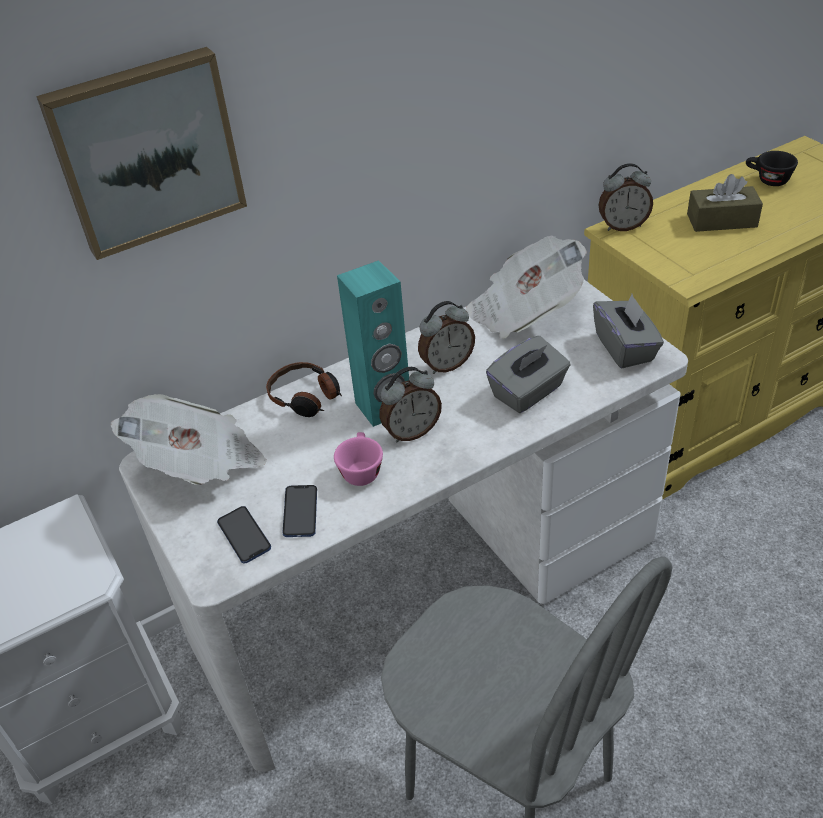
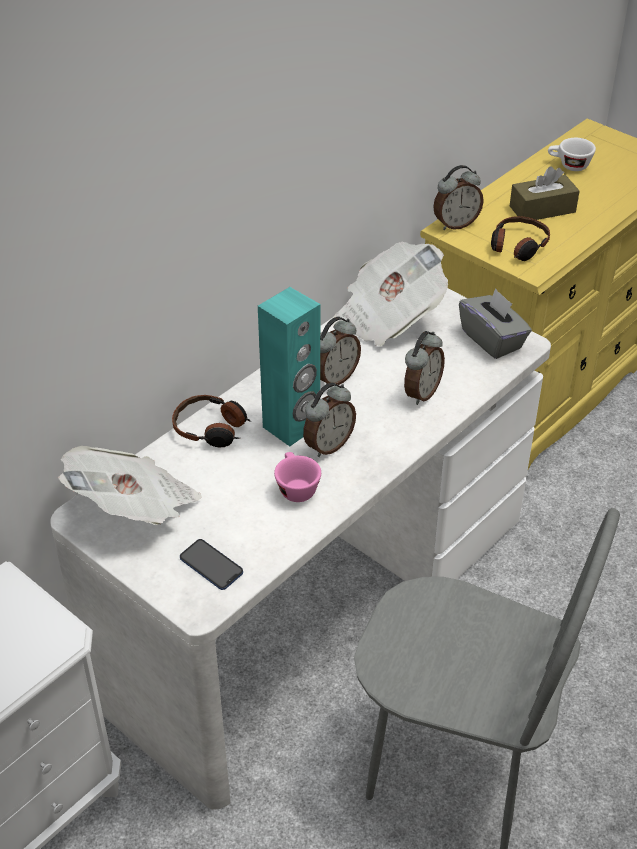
camera: 20 degrees left, 0 degrees up
picture [36,47,247,260] -> none
phone [283,485,317,537] -> none
grey tissue box [486,336,570,413] -> alarm clock [404,331,445,405]
black cup [746,151,798,186] -> white cup [548,138,596,171]
none -> headphones [491,216,550,261]

